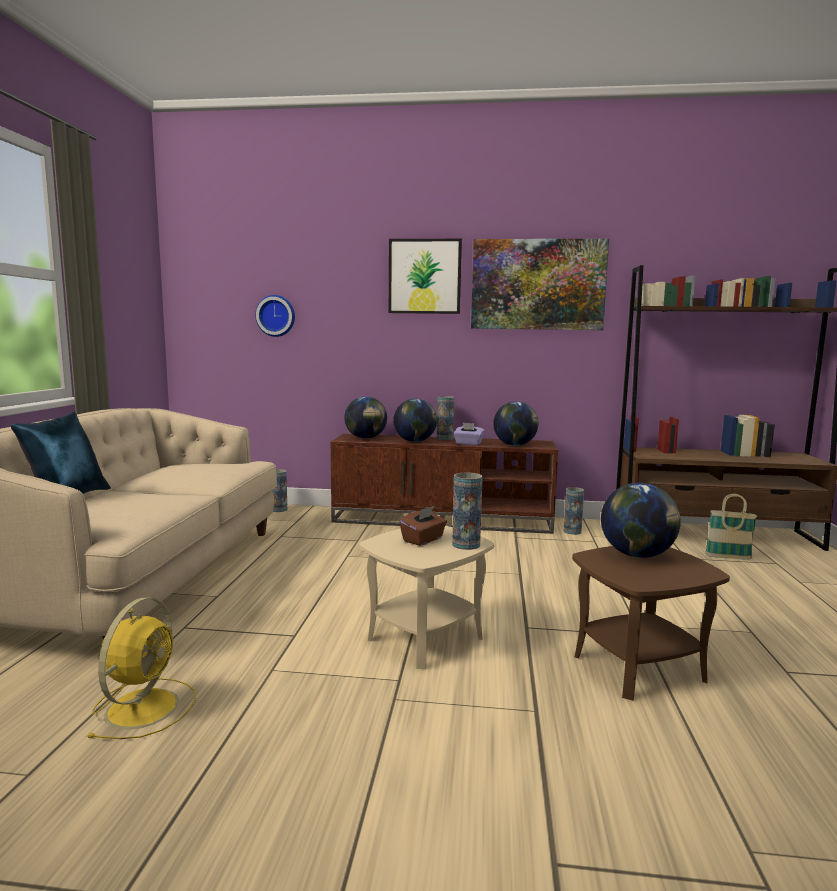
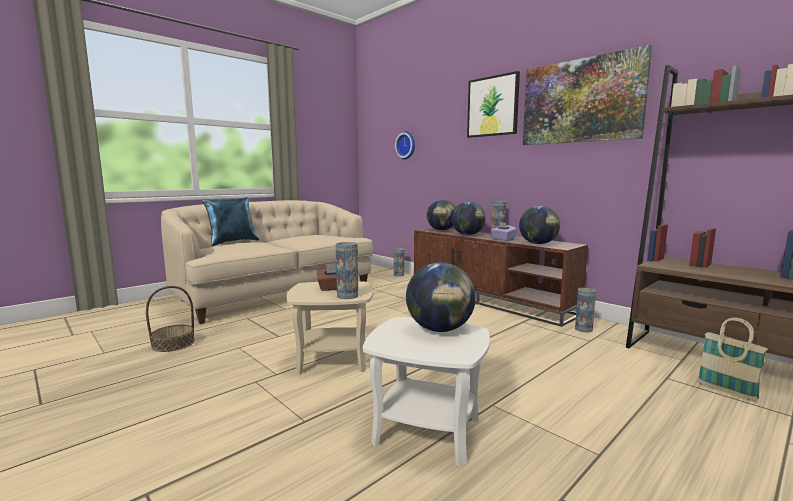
camera: 40 degrees right, 0 degrees up
yellow fan [86,597,196,739] -> basket [146,286,195,352]
brown side table [572,546,730,700] -> white side table [363,317,490,467]

